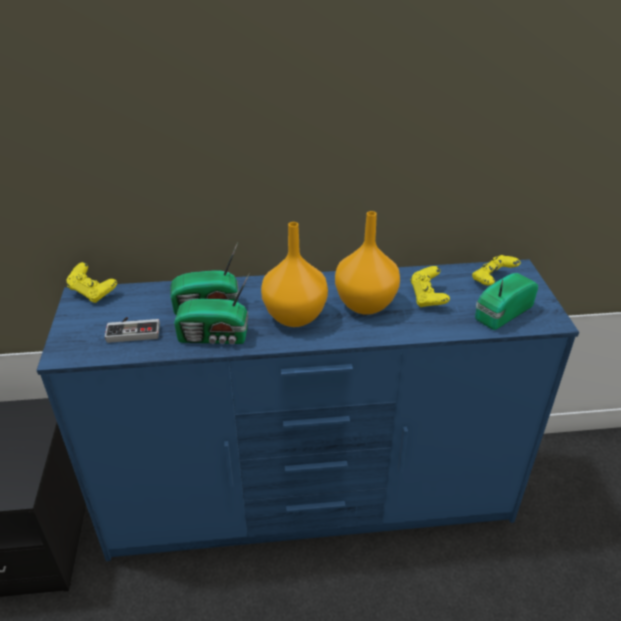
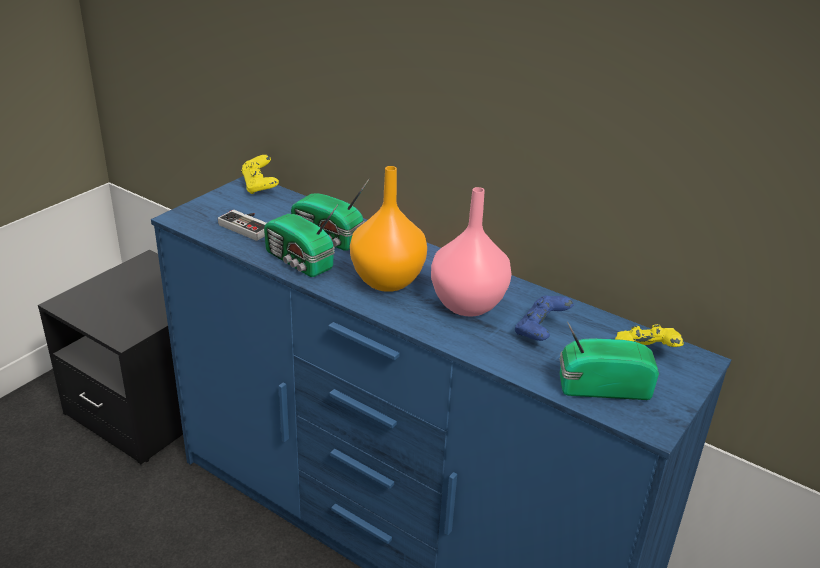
camera: 40 degrees right, 5 degrees down
orange vase [335,211,400,315] -> pink vase [431,187,511,317]
yellow game controller [410,266,450,307] -> blue game controller [515,295,574,341]

